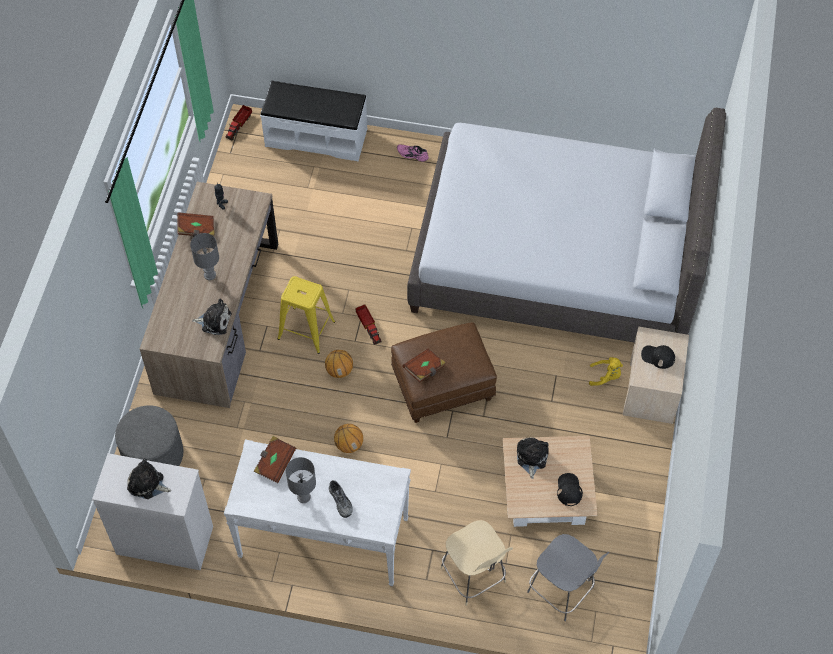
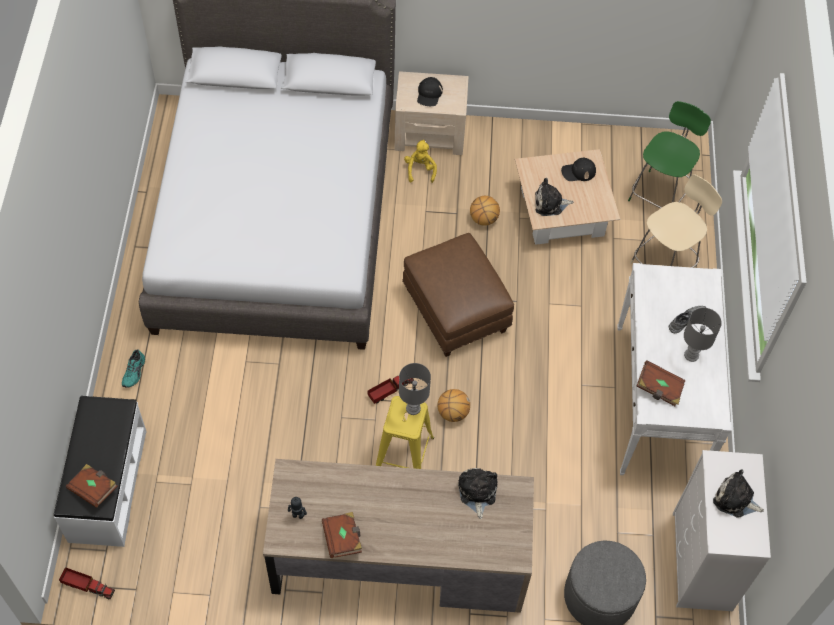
camera: 100 degrees left, 0 degrees up
plush toy [127,458,171,499] -> plush toy turned 105 degrees clockwise [713,469,764,517]
grey table lamp [190,233,219,280] -> grey table lamp moved to [399,363,431,415]
basketball [334,424,363,453] -> basketball moved to [470,196,500,226]
pink shoe [397,144,429,162] -> turquoise shoe [122,349,145,388]
brown book [402,348,446,382] -> brown book moved to [66,464,118,508]
grey chair [527,534,609,621] -> green chair [628,101,711,208]

